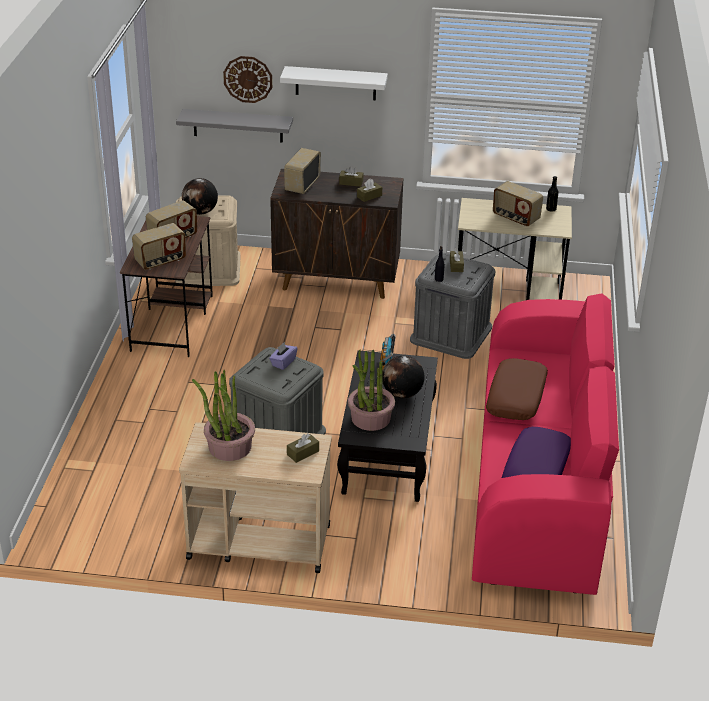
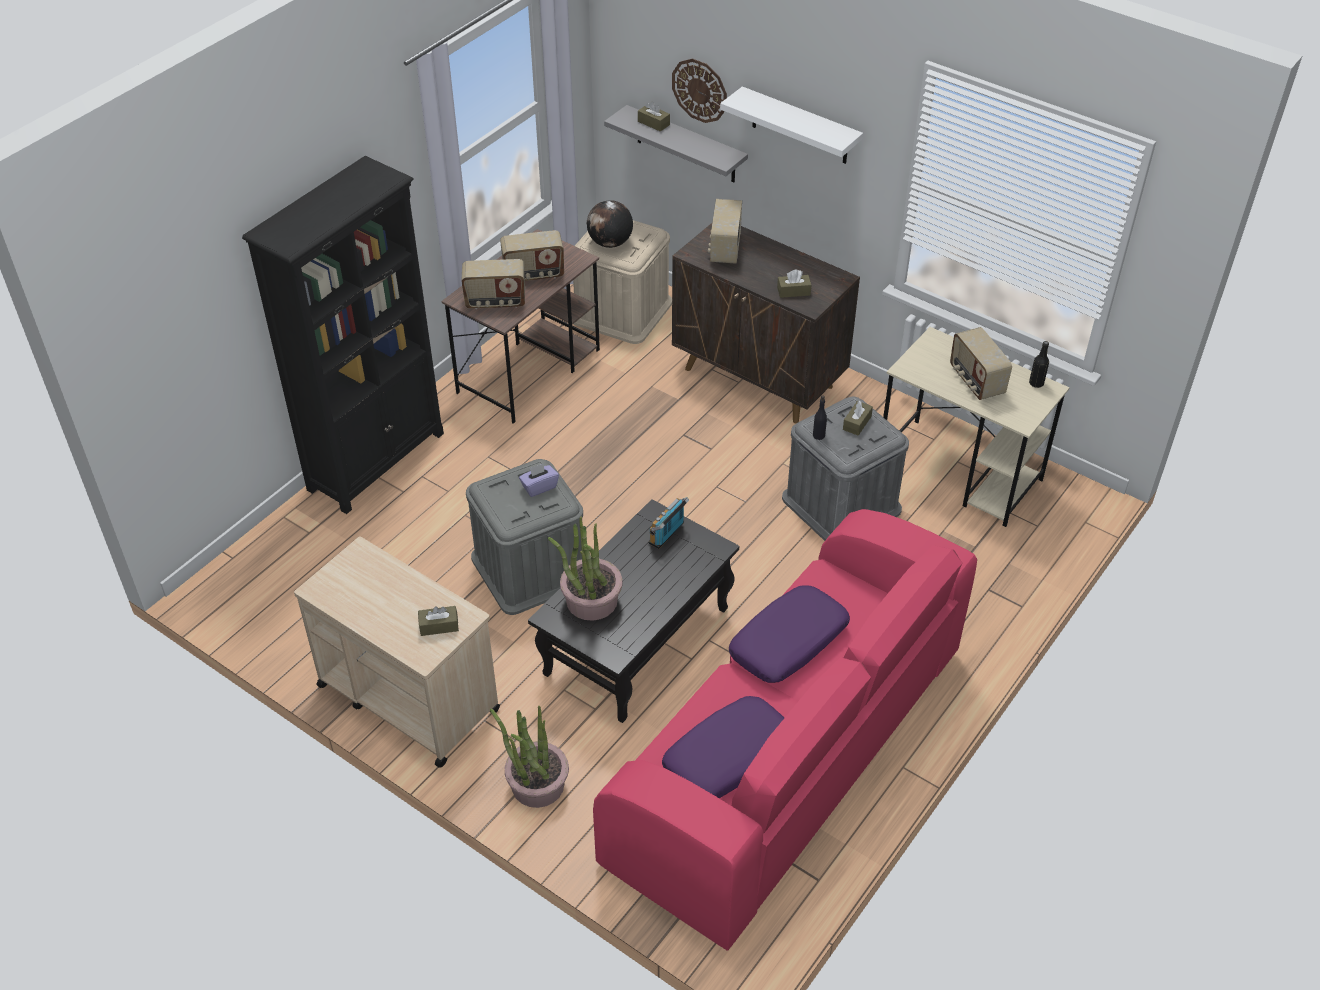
camera: 30 degrees right, 10 degrees up
potted plant [192,370,255,461] -> potted plant moved to [490,706,569,808]
radio [284,148,321,194] -> radio turned 45 degrees counterclockwise [708,199,742,264]
brown tissue box [339,166,363,187] -> brown tissue box moved to [638,102,670,132]
globe [382,356,425,398] -> none
brown pillow [486,358,548,420] -> purple pillow [729,585,850,683]
none -> black bookcase [242,156,444,514]

